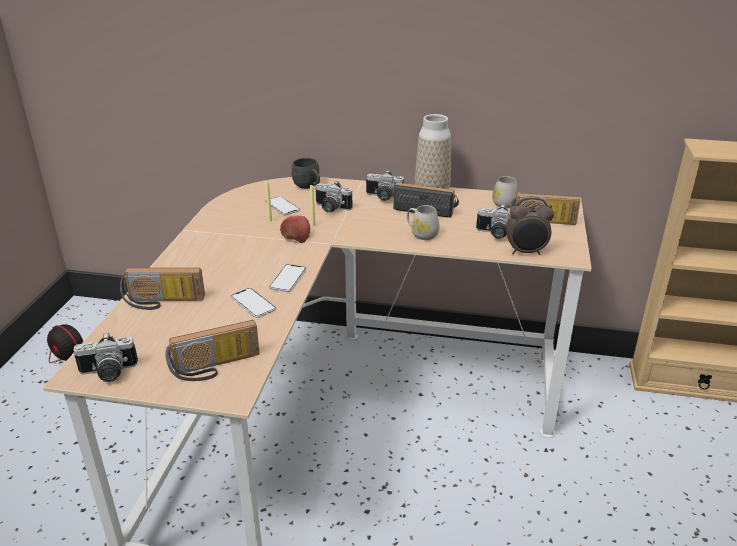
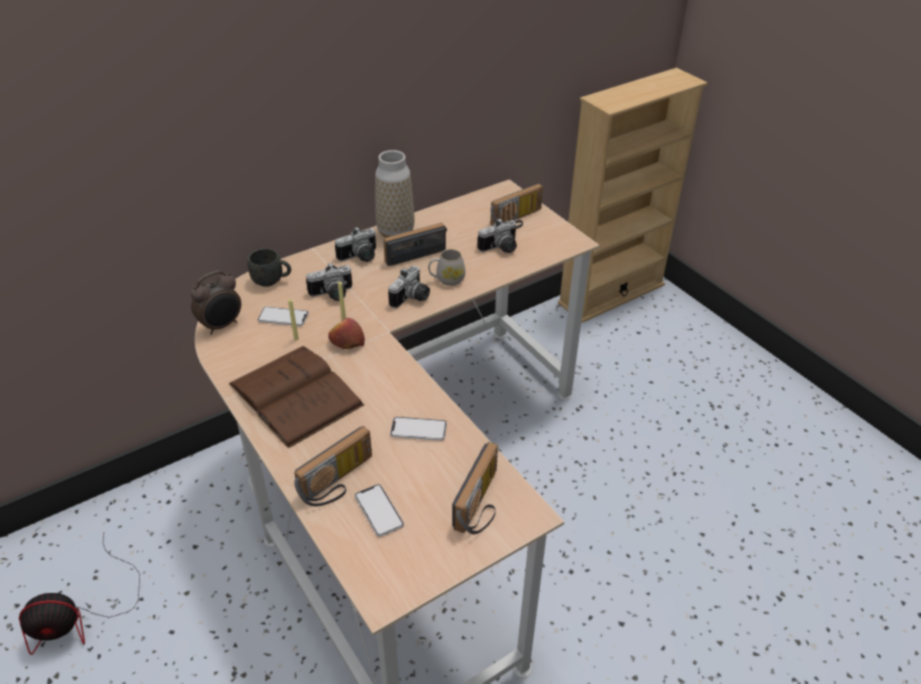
camera: 45 degrees left, 10 degrees up
camera [73,333,138,382] -> camera moved to [388,266,430,308]
phone [269,264,307,292] -> phone moved to [355,484,404,537]
white mug [492,176,518,208] -> none
alarm clock [506,197,554,255] -> alarm clock moved to [191,271,241,335]
none -> brown book [229,346,364,448]

